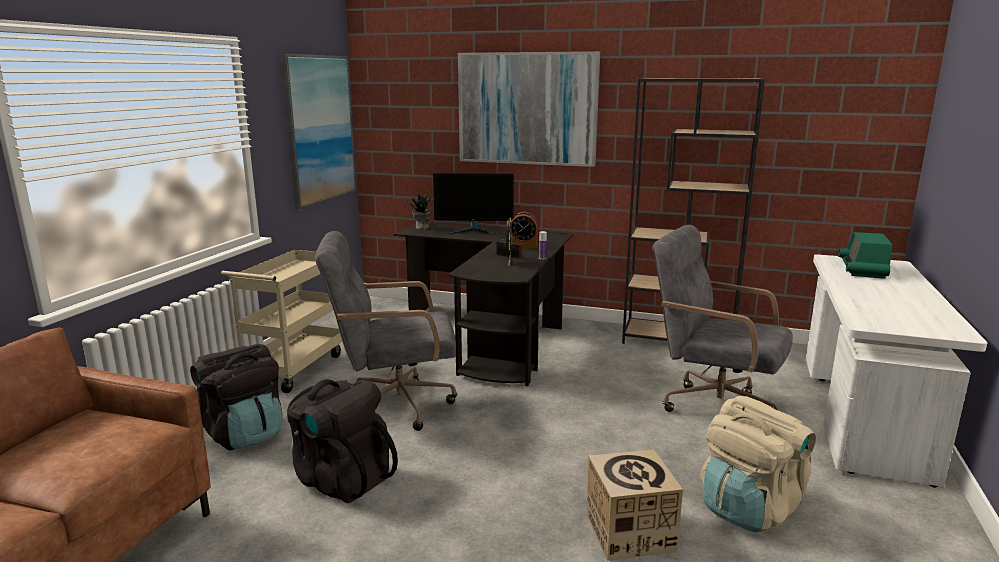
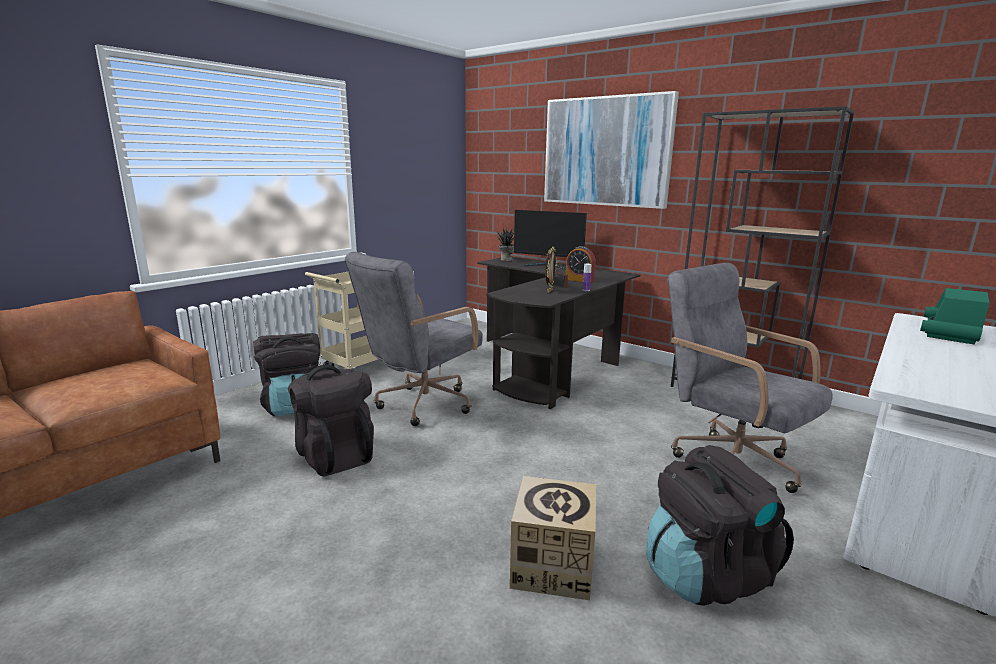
camera: 20 degrees right, 0 degrees up
picture [281,54,357,209] -> none
grey office chair [315,231,457,431] -> grey office chair turned 60 degrees counterclockwise [345,252,483,426]
beige backpack [700,396,816,532] -> black backpack [646,445,794,606]

